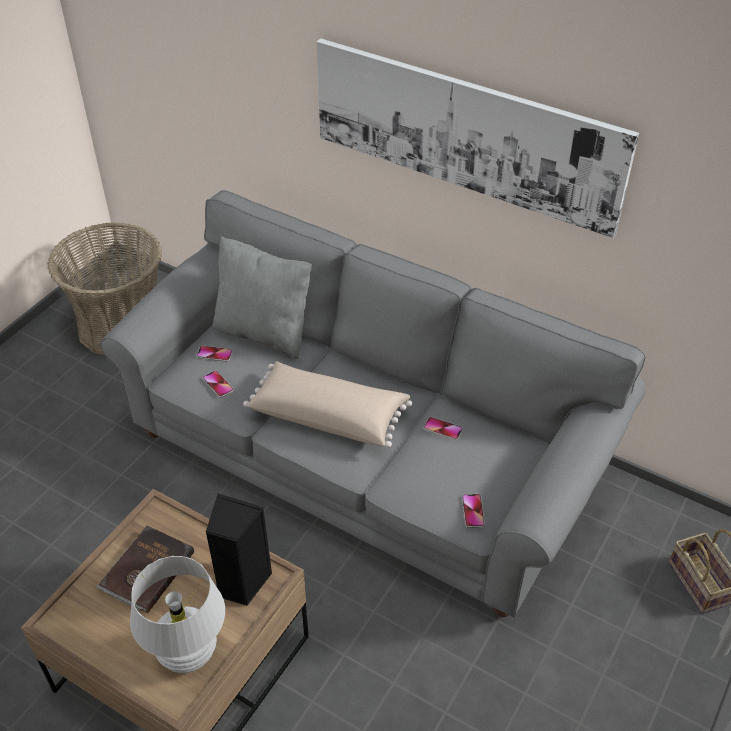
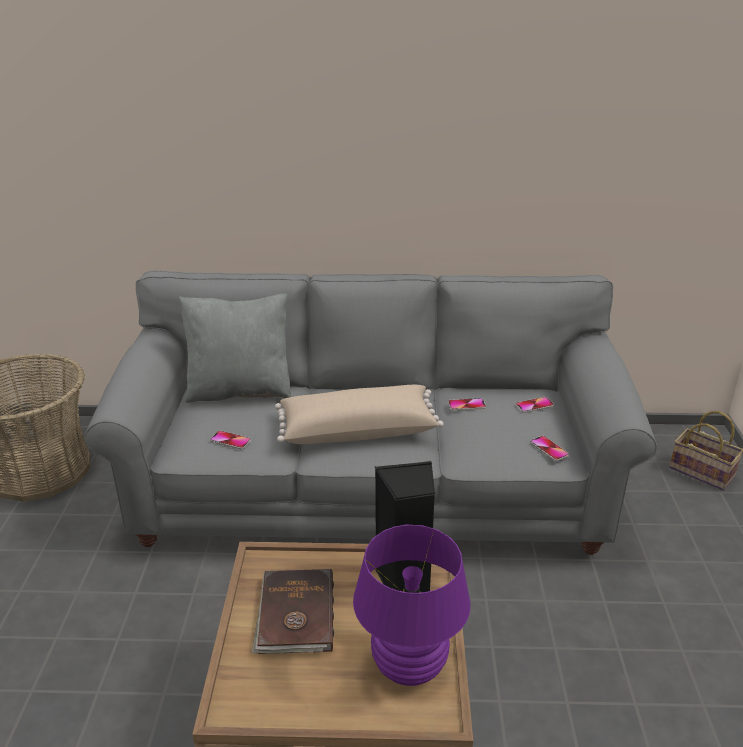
camera: 30 degrees left, 15 degrees down
white table lamp [130,556,225,673] -> purple table lamp [353,525,471,686]
phone [196,345,233,362] -> phone moved to [515,397,554,413]
picture [317,38,639,238] -> none

